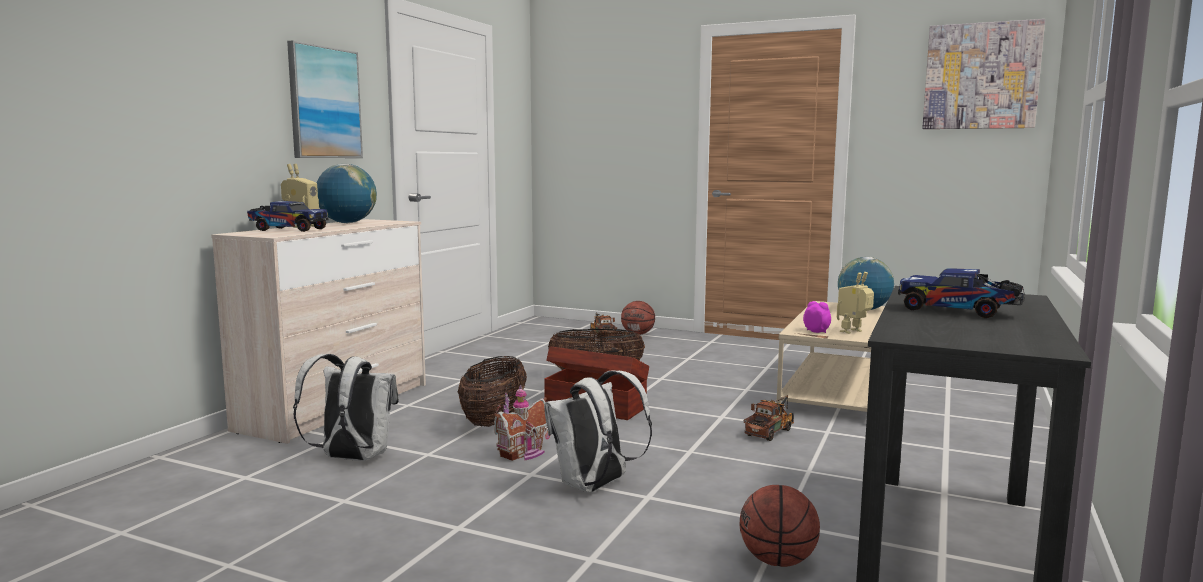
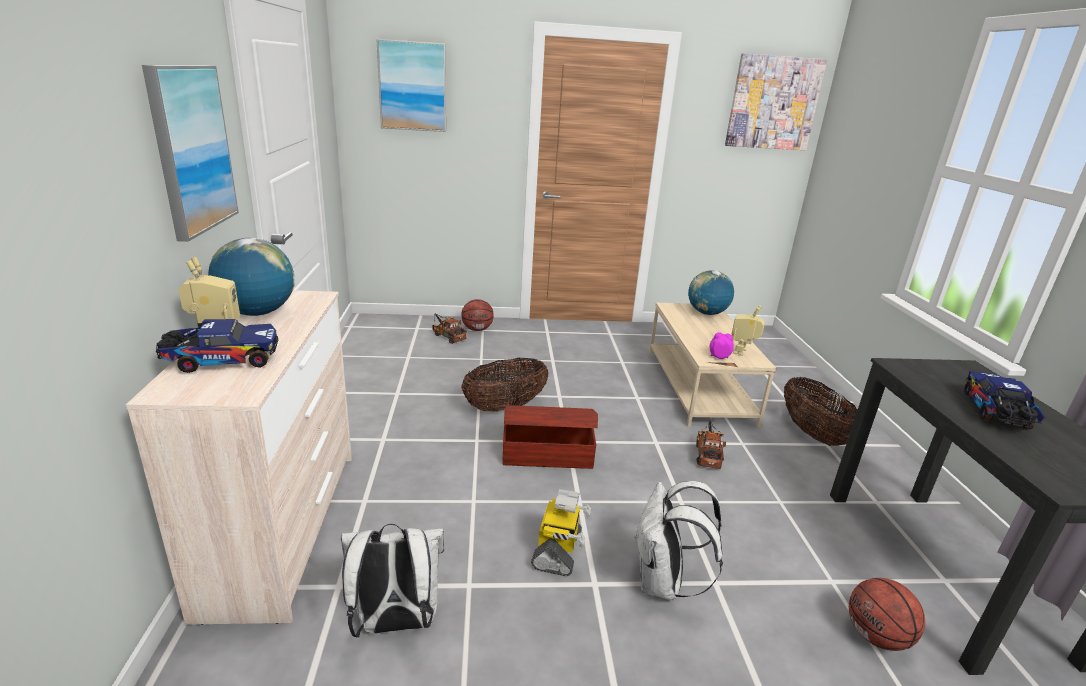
camera: 30 degrees left, 15 degrees up
basket [458,356,527,427] -> basket moved to [784,377,858,446]
toy house [494,384,550,461] -> toy robot [531,489,591,576]
toy truck [898,268,1025,318] -> toy truck turned 105 degrees clockwise [964,371,1045,429]
none -> picture [376,39,446,132]

